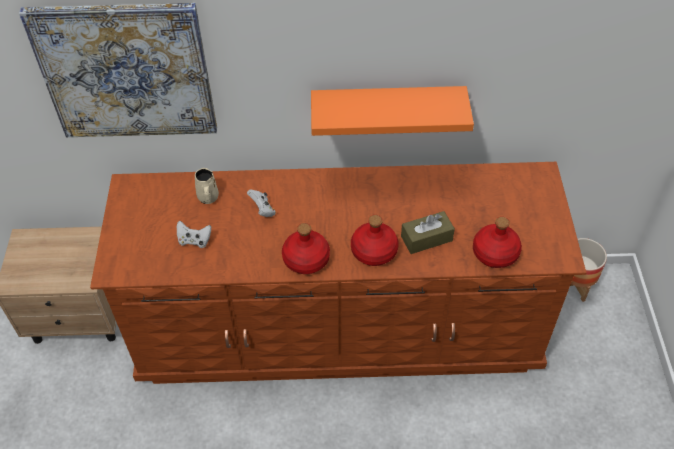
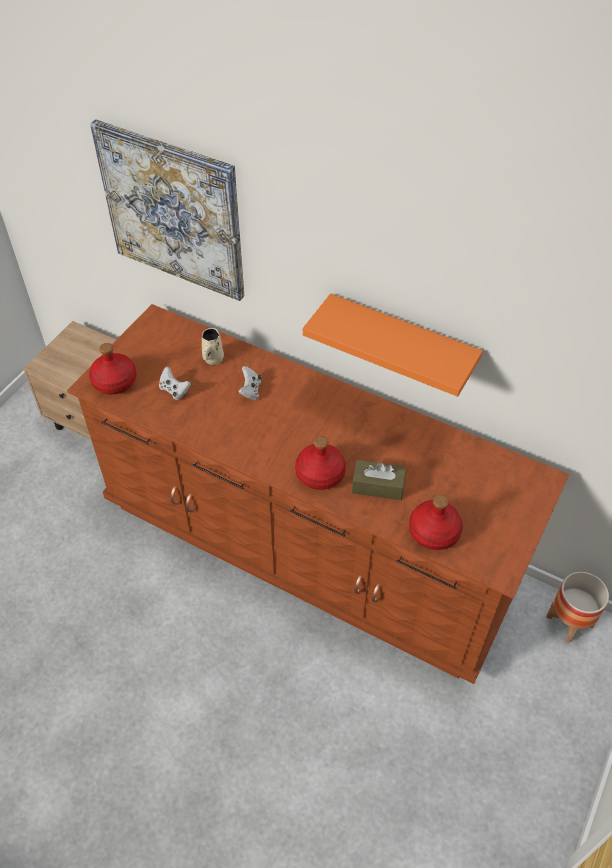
camera: 30 degrees right, 0 degrees up
red bottle [282,223,330,274] -> red bottle moved to [89,343,137,394]

